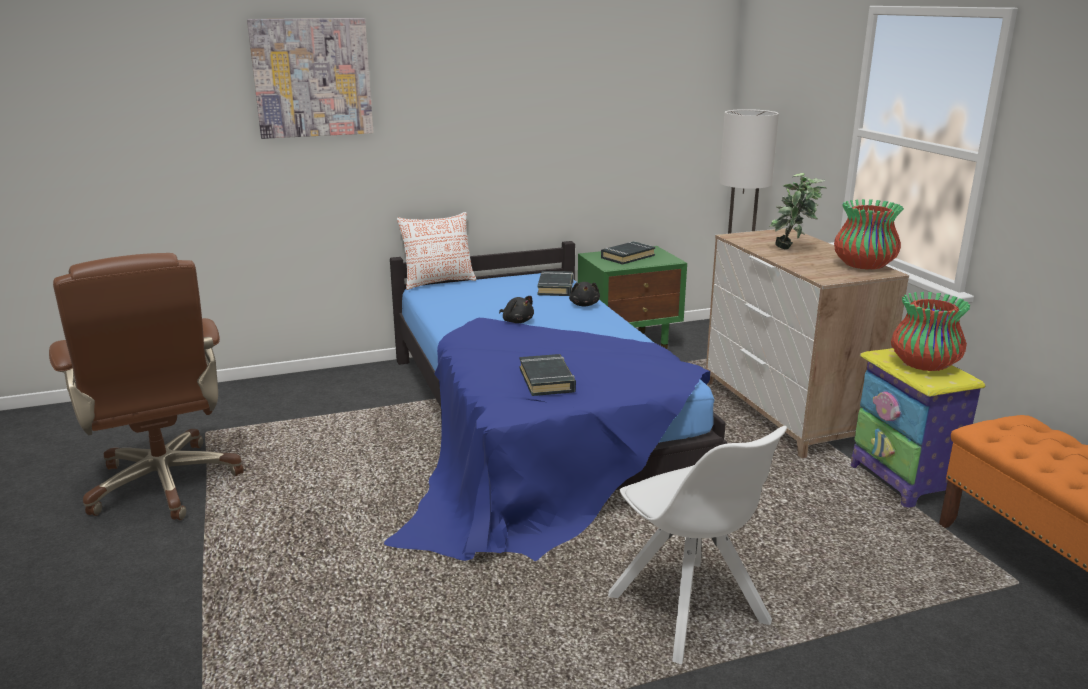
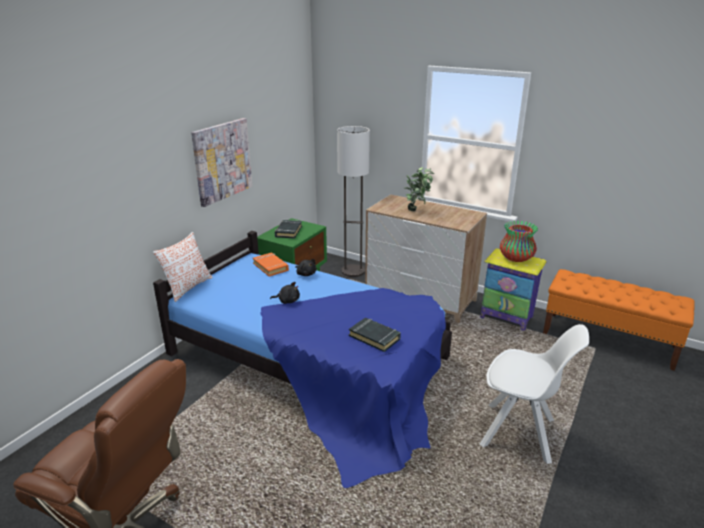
camera: 40 degrees left, 5 degrees up
picture [247,18,373,139] -> picture moved to [191,118,252,207]
black book [537,271,574,296] -> orange book [253,253,289,277]
vase [834,199,904,270] -> none

